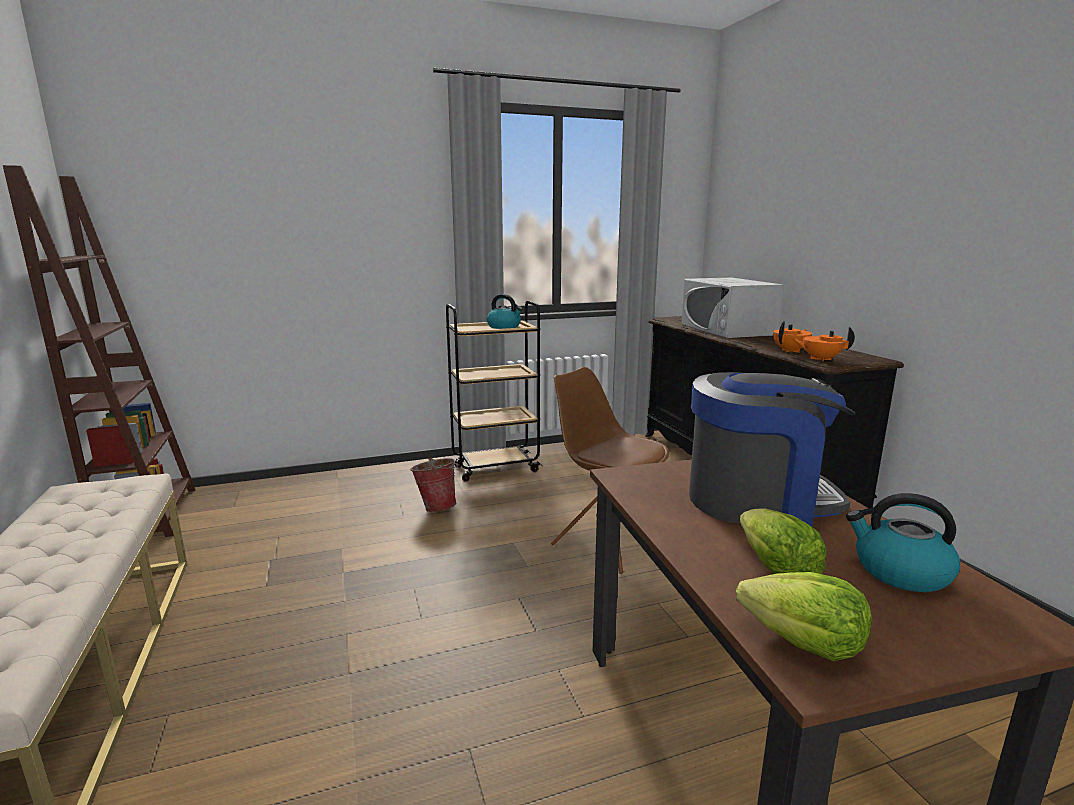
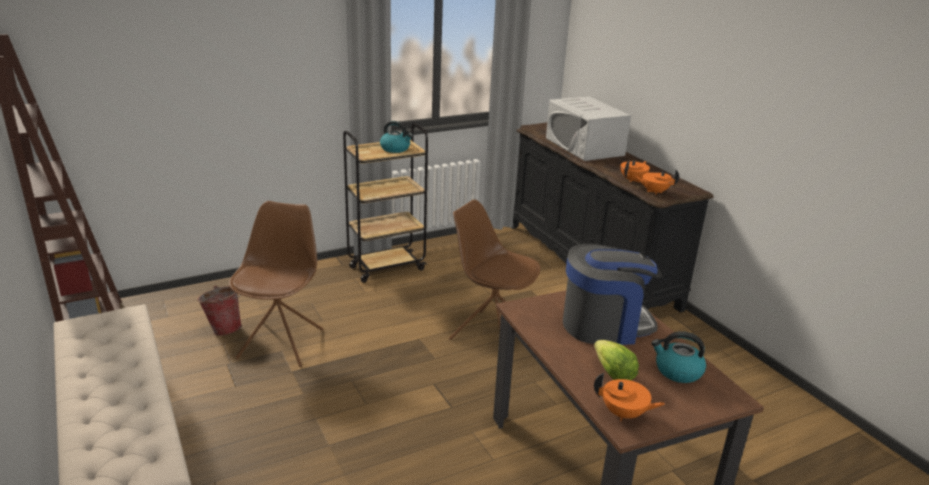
camera: 10 degrees left, 10 degrees up
bucket [410,458,458,512] -> bucket moved to [197,286,242,336]
lettuce [736,572,872,661] -> orange teapot [594,373,665,421]
none -> brown chair [229,201,323,367]

